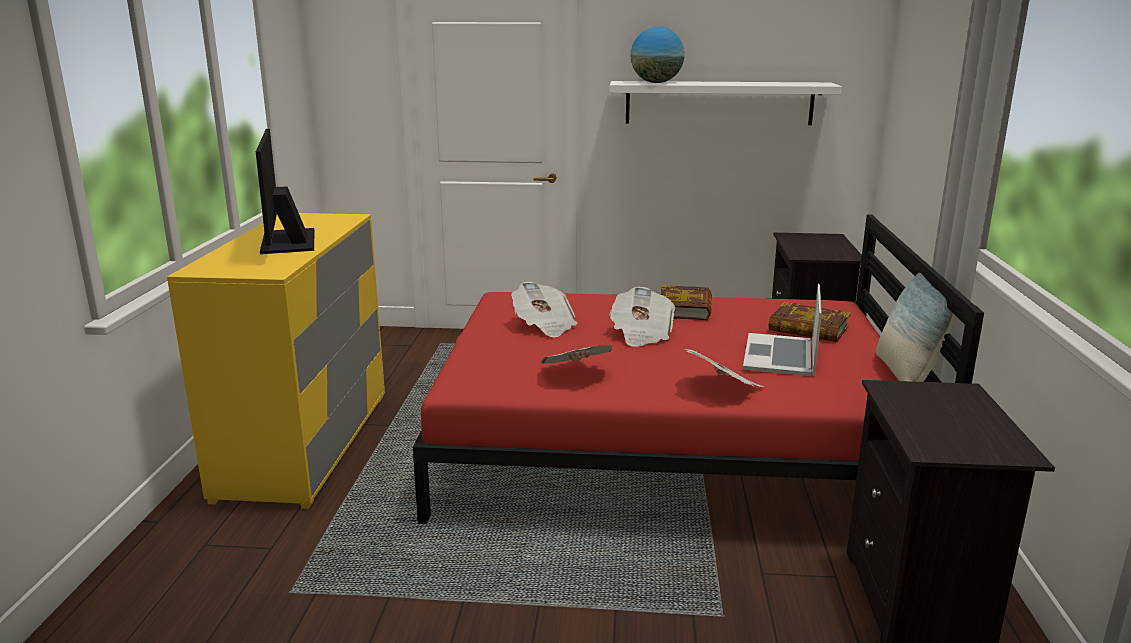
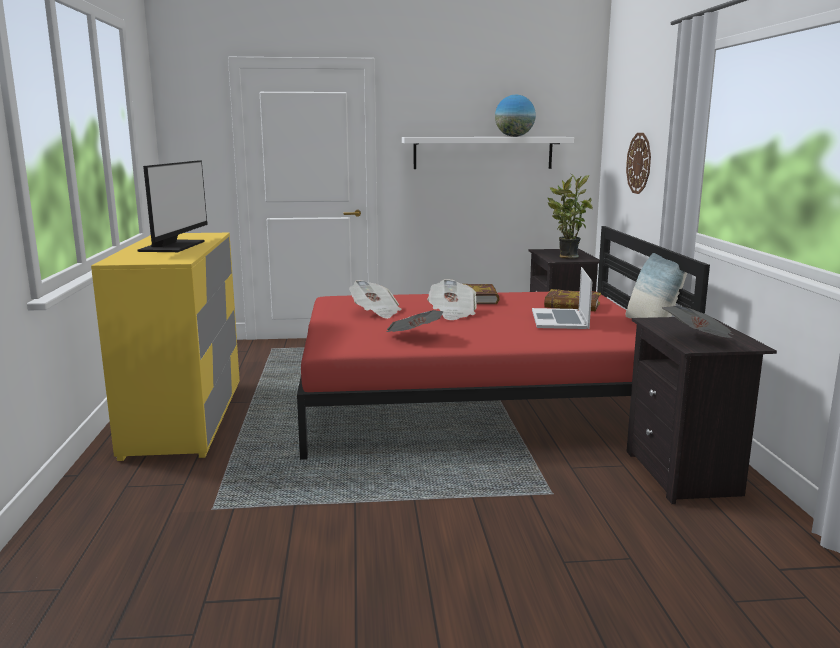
camera: 10 degrees left, 5 degrees down
monitor [256,129,315,254] -> monitor turned 150 degrees counterclockwise [138,160,208,252]
globe [630,27,685,83] -> globe moved to [495,95,536,137]
newspaper [685,349,764,387] -> newspaper moved to [662,306,734,338]
none -> potted plant [548,174,593,259]
none -> wall clock [626,133,651,194]

